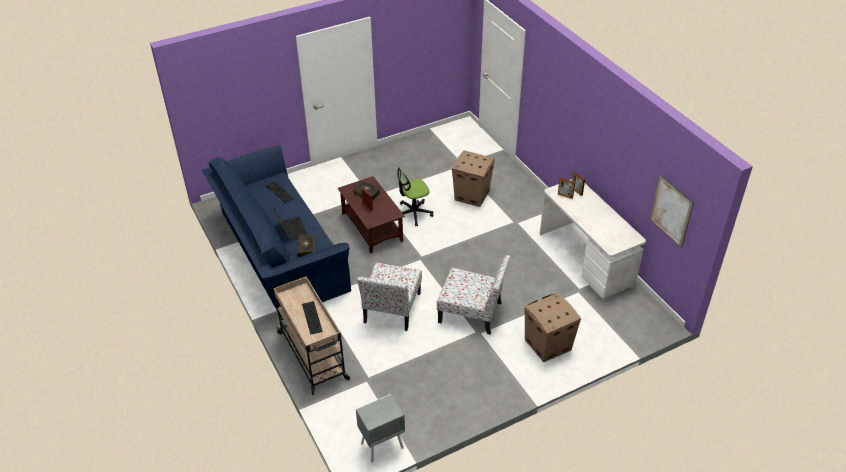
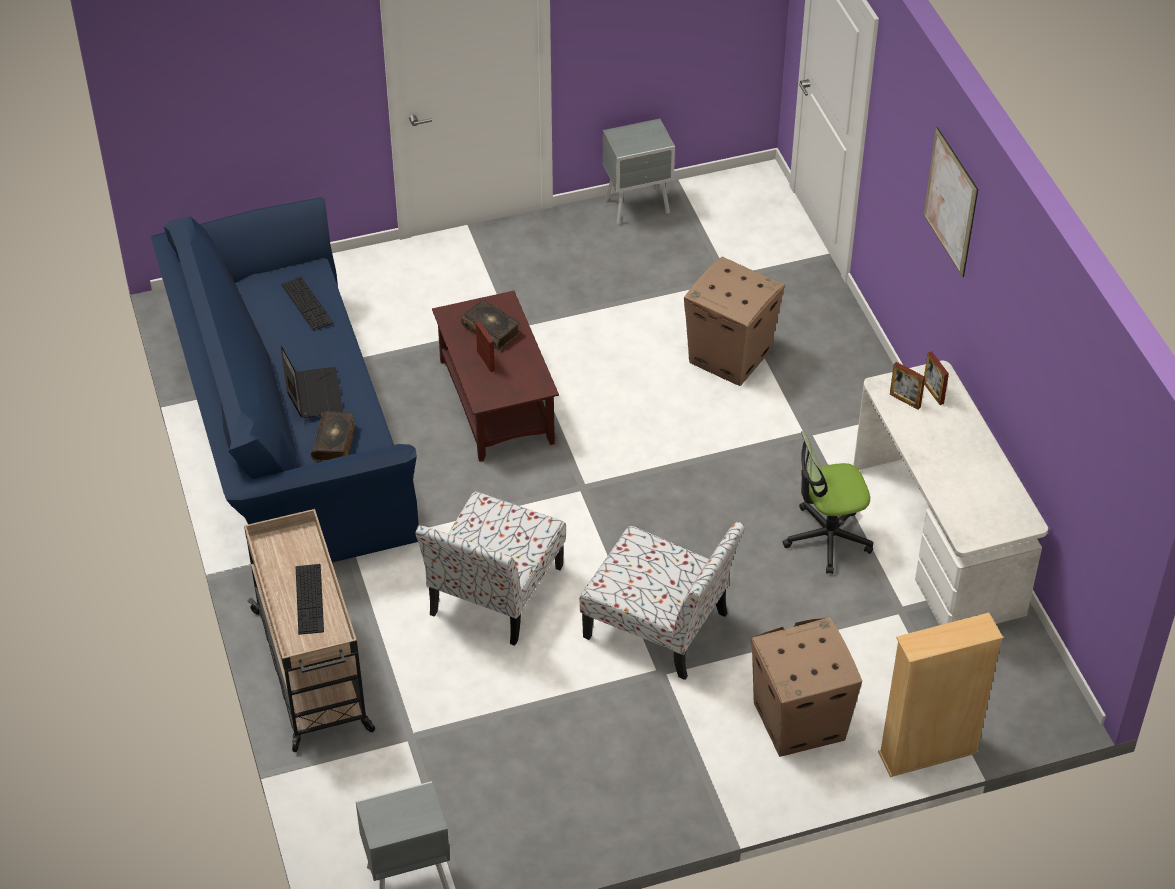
camera: 10 degrees right, 5 degrees up
office chair [396,163,434,227] -> office chair moved to [783,431,873,574]
picture [650,175,694,248] -> picture moved to [924,127,978,277]
none -> grey nightstand [603,119,675,225]
none -> beige bookcase [878,613,1003,777]

